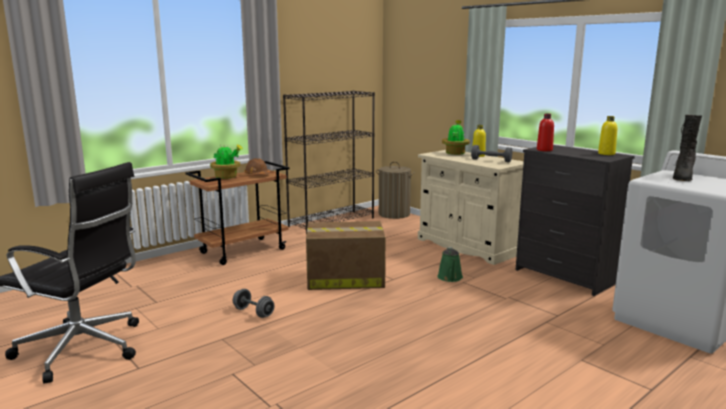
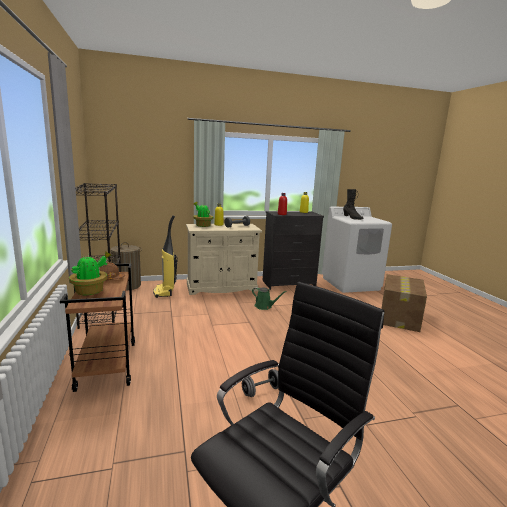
camera: 65 degrees left, 0 degrees up
cardboard box [306,221,386,290] -> cardboard box moved to [381,274,427,332]
none -> vacuum cleaner [153,215,178,298]

